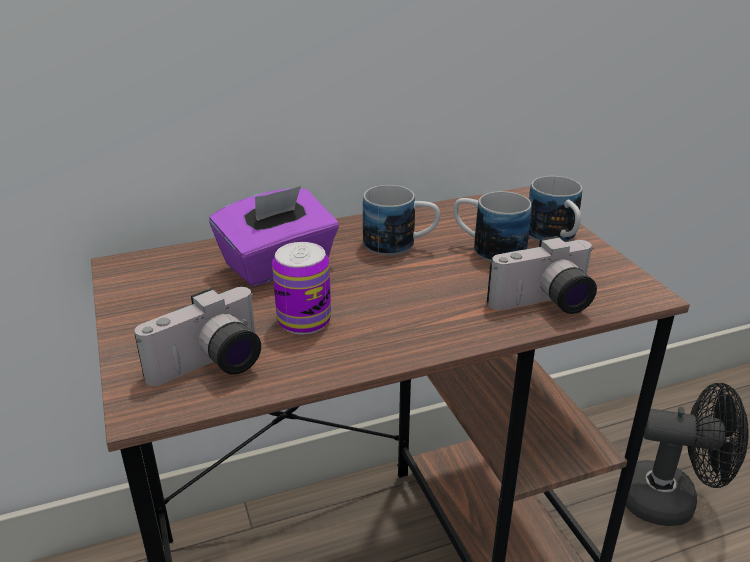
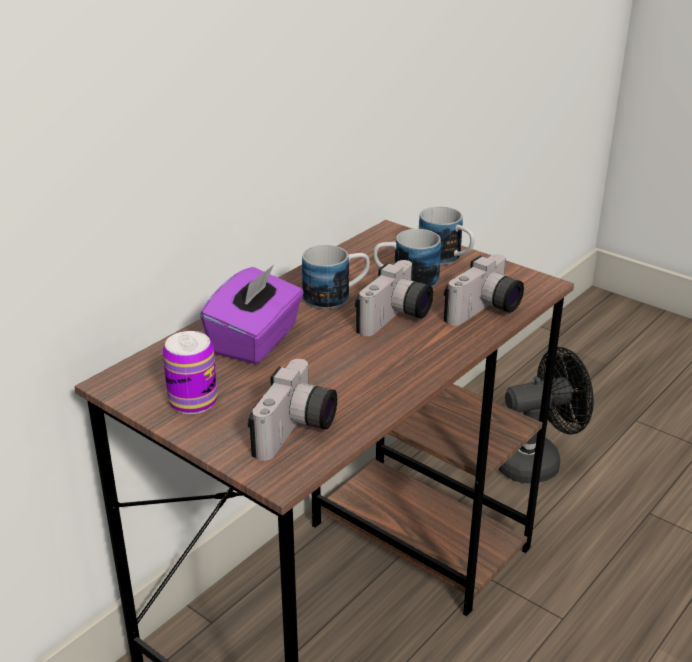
camera: 30 degrees left, 0 degrees up
can [272,242,331,334] -> can moved to [163,331,218,414]
none -> camera [355,260,433,336]

